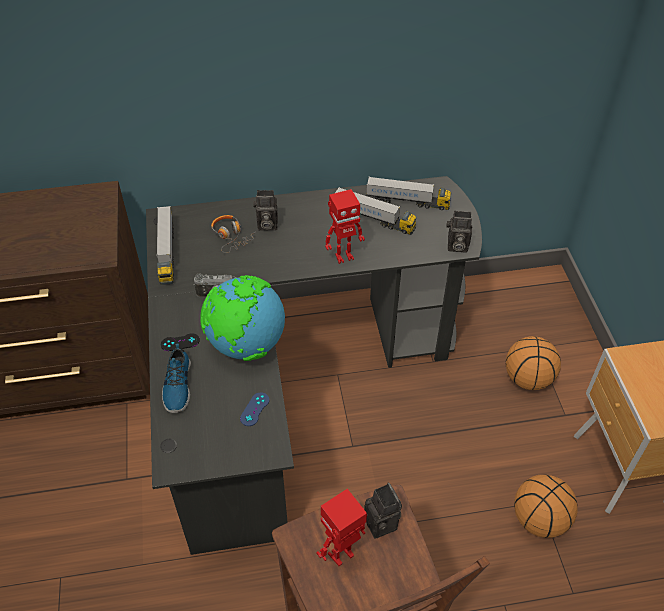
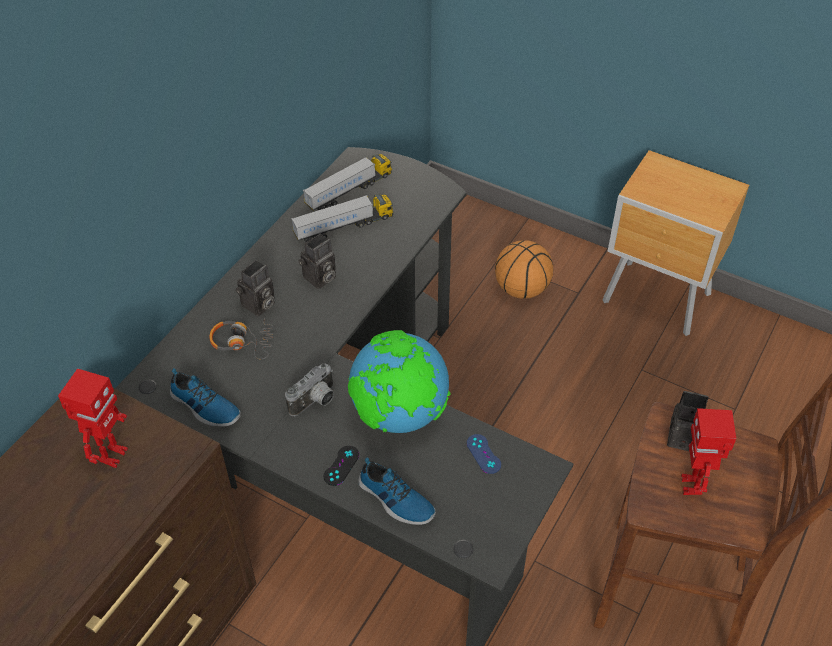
camera: 50 degrees left, 0 degrees up
toy truck [156,206,174,285] -> shoe [170,368,241,427]
toy robot [325,189,365,264] -> toy robot moved to [58,368,128,468]
camera [447,211,472,253] -> camera moved to [298,234,336,289]
basketball [514,475,578,538] -> none

